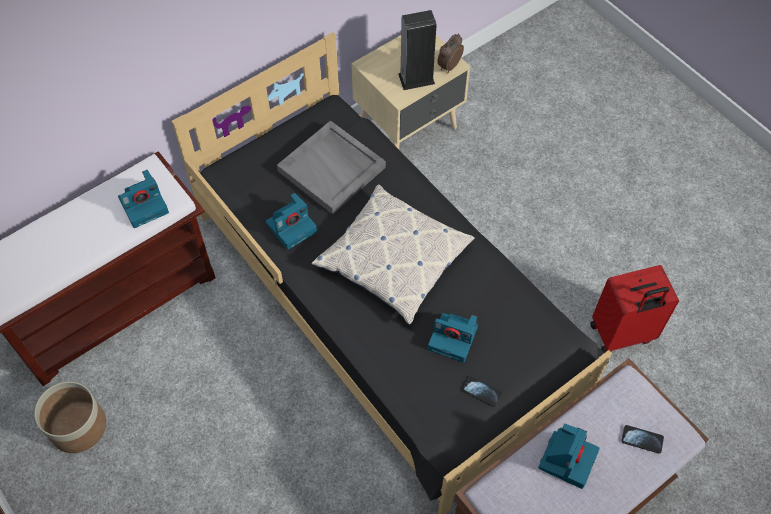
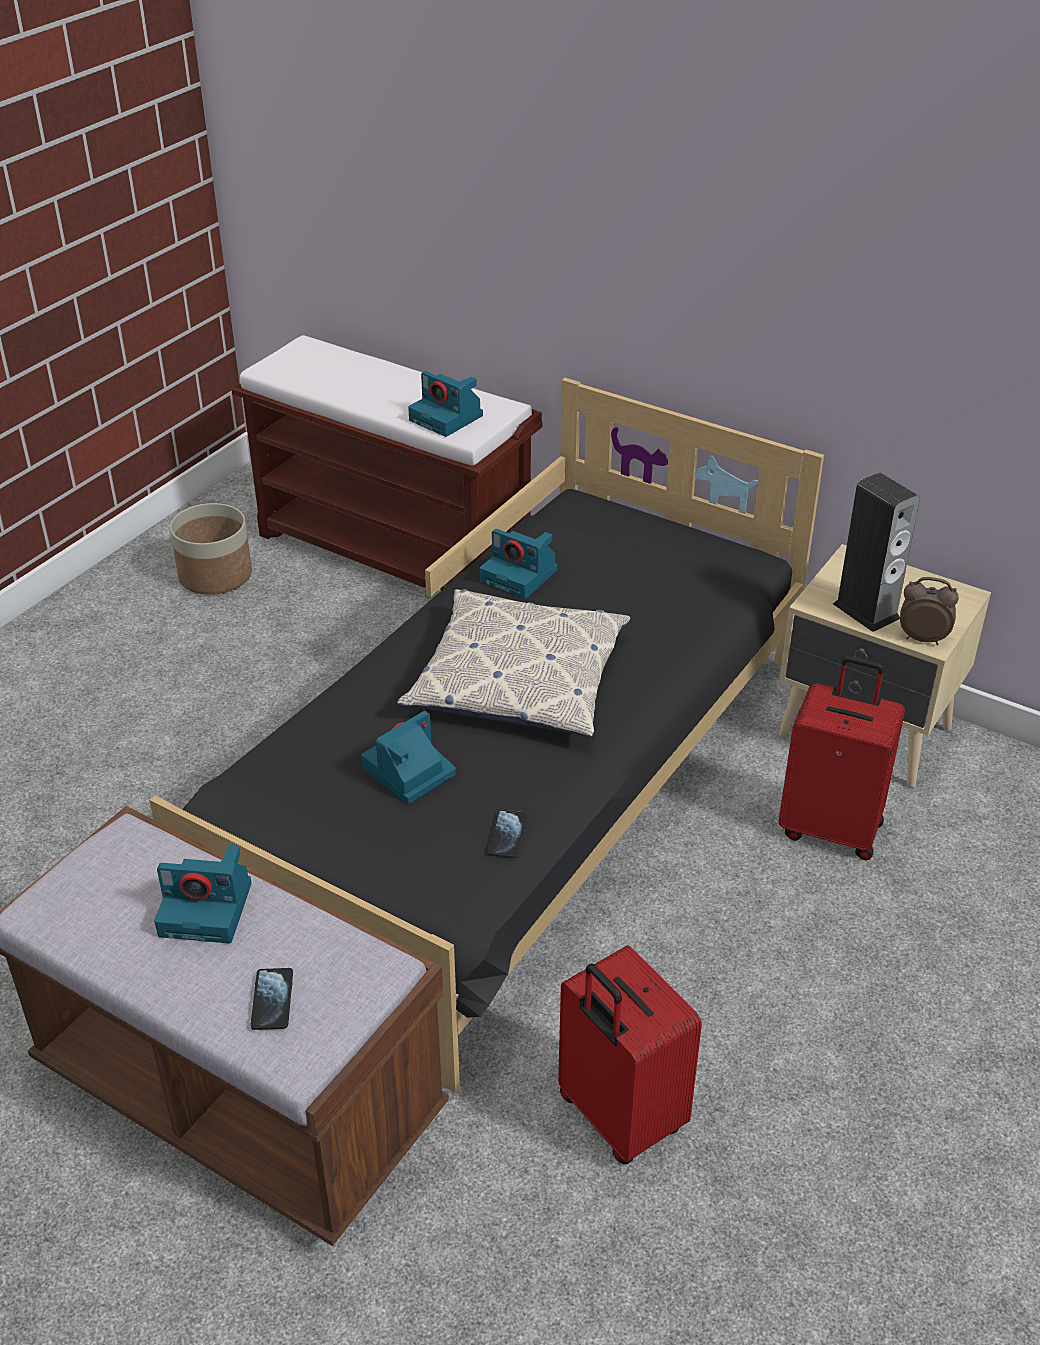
camera: 70 degrees right, 20 degrees down
grey tray [277,120,386,214] -> none
camera [428,313,478,363] -> camera turned 45 degrees clockwise [362,711,456,804]
phone [462,376,503,407] -> phone moved to [487,809,528,858]
none -> red suitcase [778,656,905,860]

